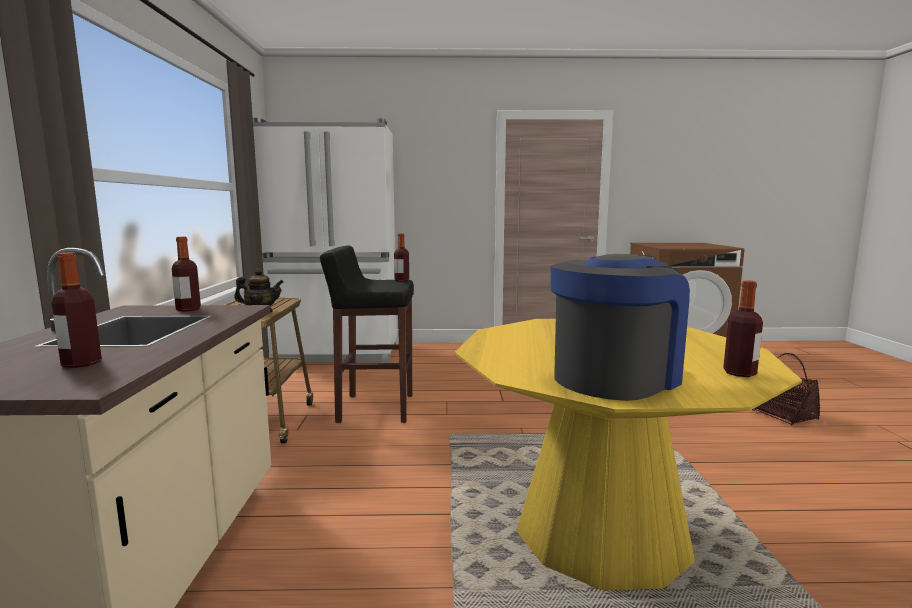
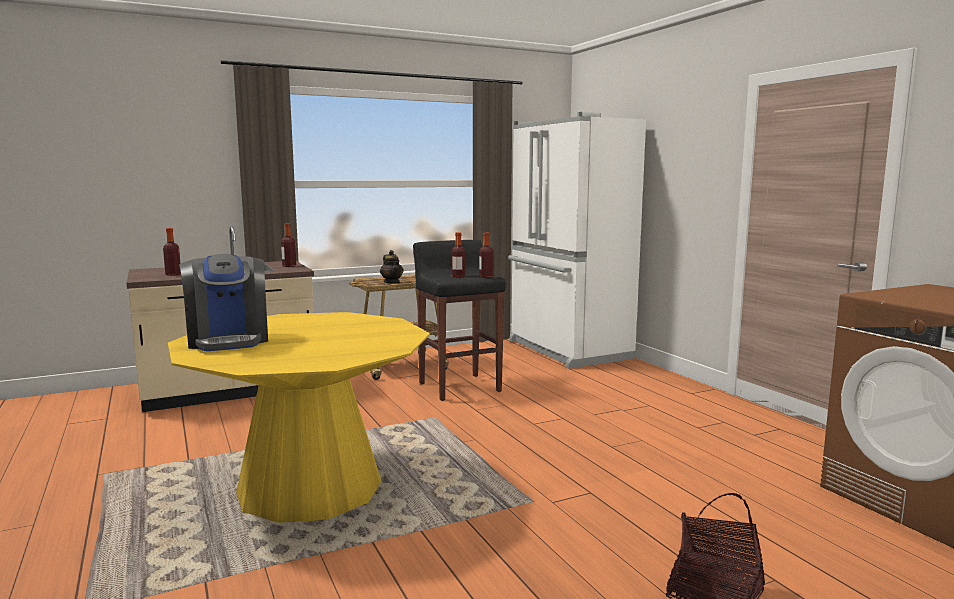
camera: 65 degrees right, 0 degrees up
coffee machine [551,254,690,401] -> coffee machine turned 45 degrees clockwise [179,254,268,351]
bottle [723,280,763,377] -> bottle moved to [451,232,466,277]

